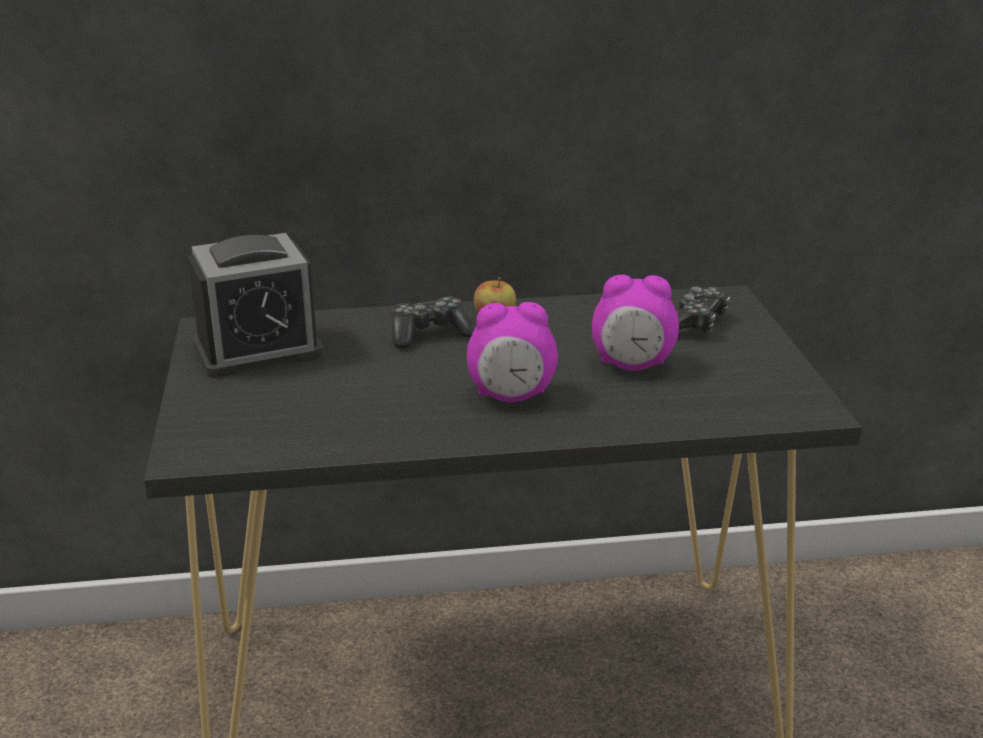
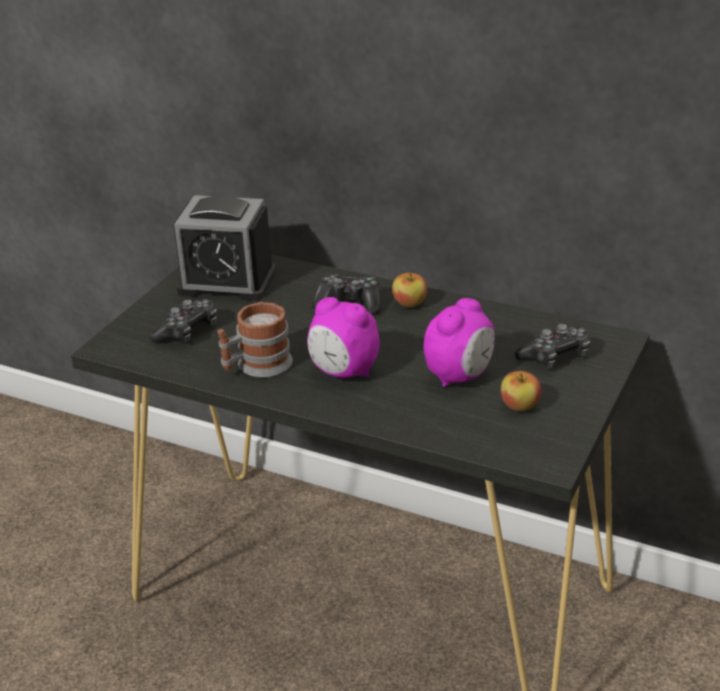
camera: 35 degrees right, 5 degrees up
alarm clock [592,275,679,371] -> alarm clock turned 90 degrees counterclockwise [424,298,495,388]
none -> game controller [149,299,217,343]
none -> mug [217,302,293,378]
none -> apple [501,371,541,411]

